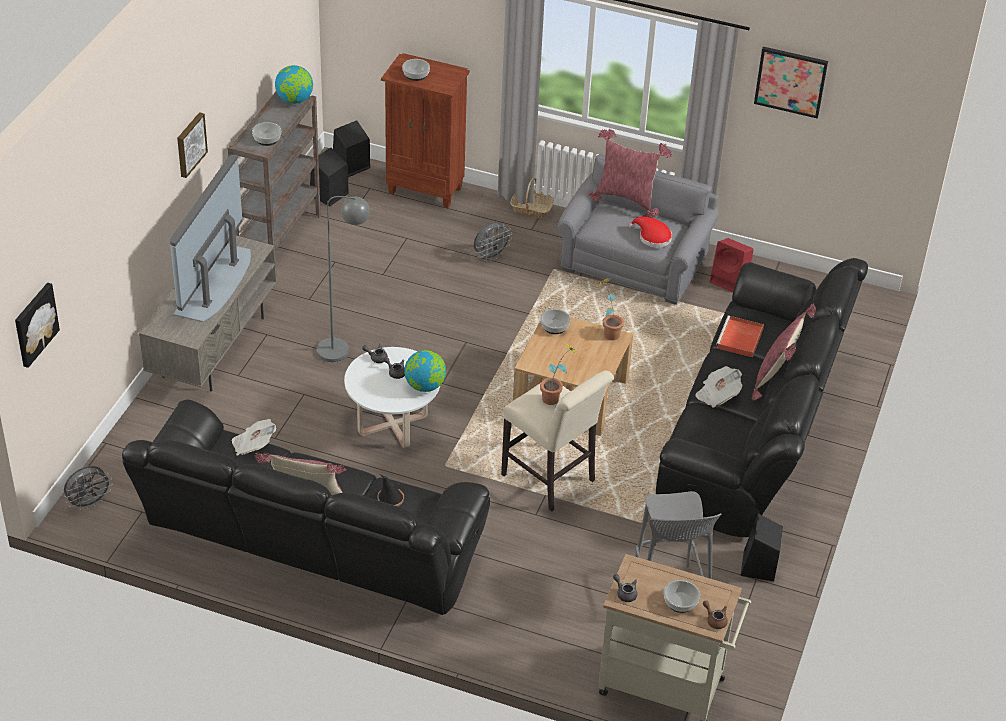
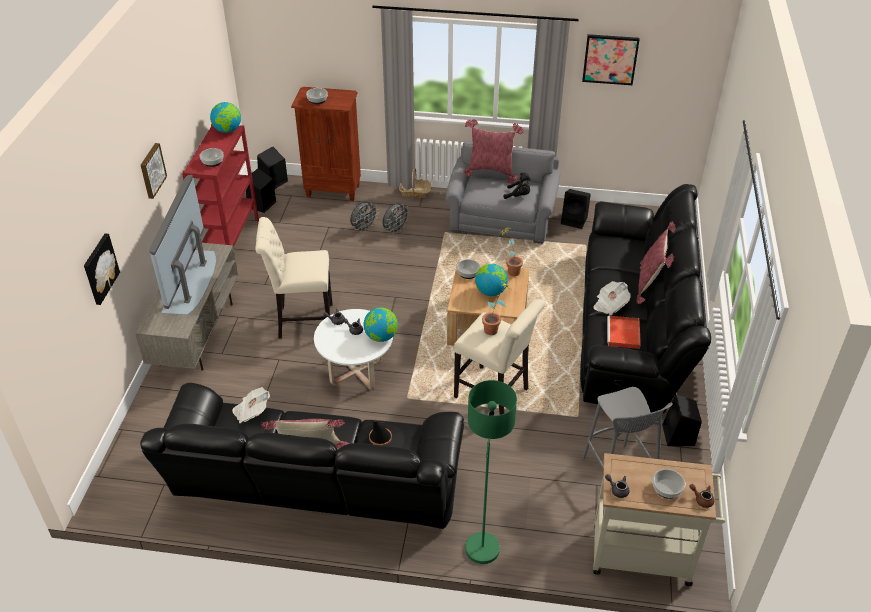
camera: 10 degrees left, 0 degrees up
picture [15,283,60,368] -> picture moved to [84,234,120,305]
grey fan [64,466,113,510] -> grey fan moved to [350,201,378,233]
grey bookcase [228,92,321,276] -> red bookcase [182,124,259,247]
grey floor lamp [316,196,370,362] -> beige stool [255,217,333,339]
red hat [629,217,672,248] -> black plush toy [504,173,530,199]
red speaker [710,238,754,292] -> black speaker [561,189,591,229]
red tray [716,316,764,357] -> red tray moved to [607,316,641,349]
none -> green floor lamp [465,380,517,564]
none -> globe [475,264,508,296]

